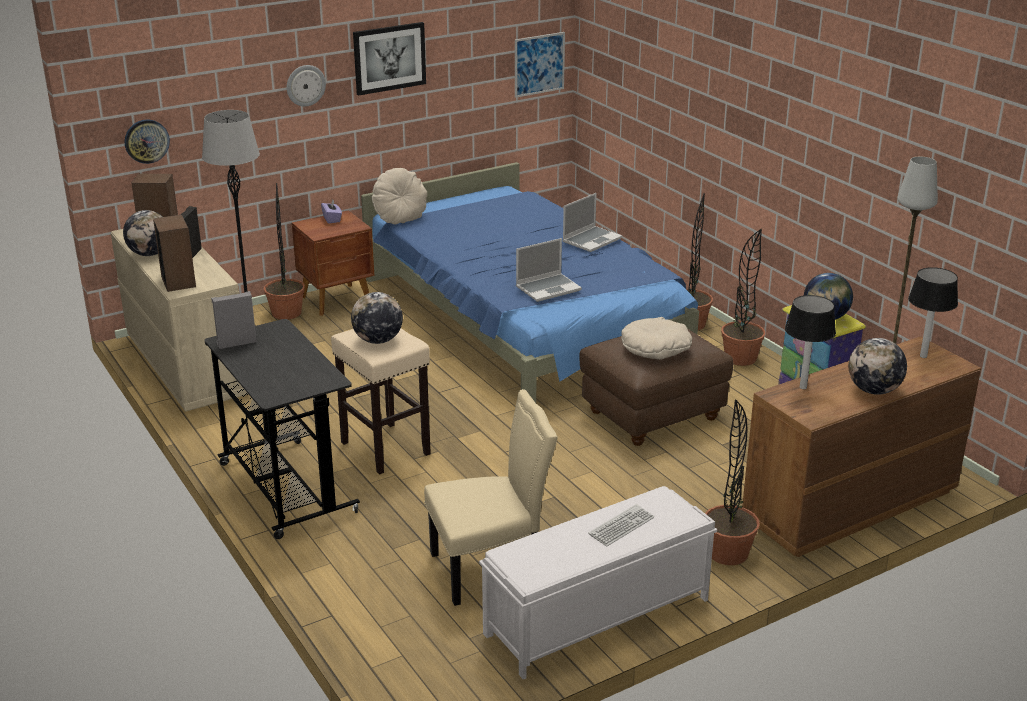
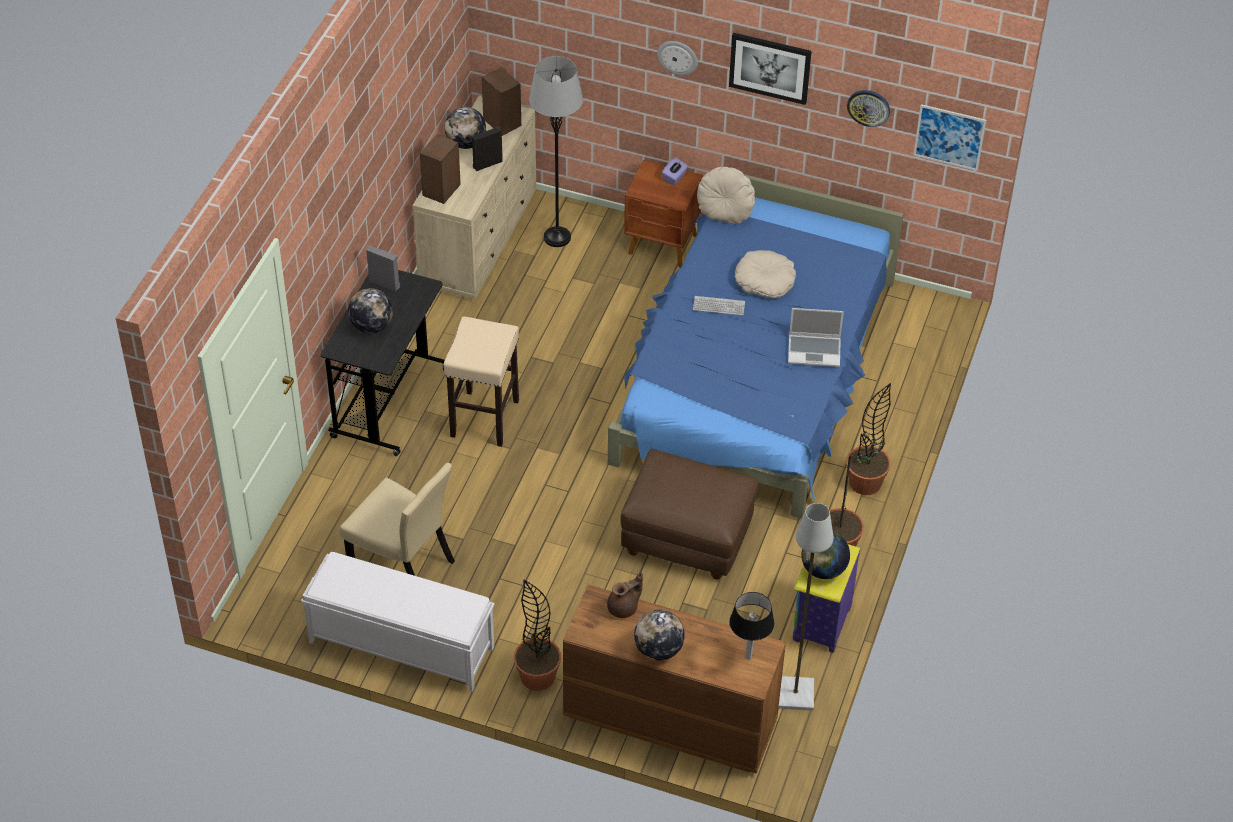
camera: 50 degrees right, 20 degrees up
wall clock [125,119,170,164] -> wall clock moved to [847,90,890,127]
potted plant [264,183,305,320] -> none
globe [351,292,403,344] -> globe moved to [348,288,393,334]
laptop [516,238,582,302] -> none
keyboard [588,504,654,546] -> keyboard moved to [693,296,745,315]
beige pillow [621,317,692,360] -> beige pillow moved to [735,250,796,298]
table lamp [785,295,836,389] -> brown teapot [607,573,643,618]

